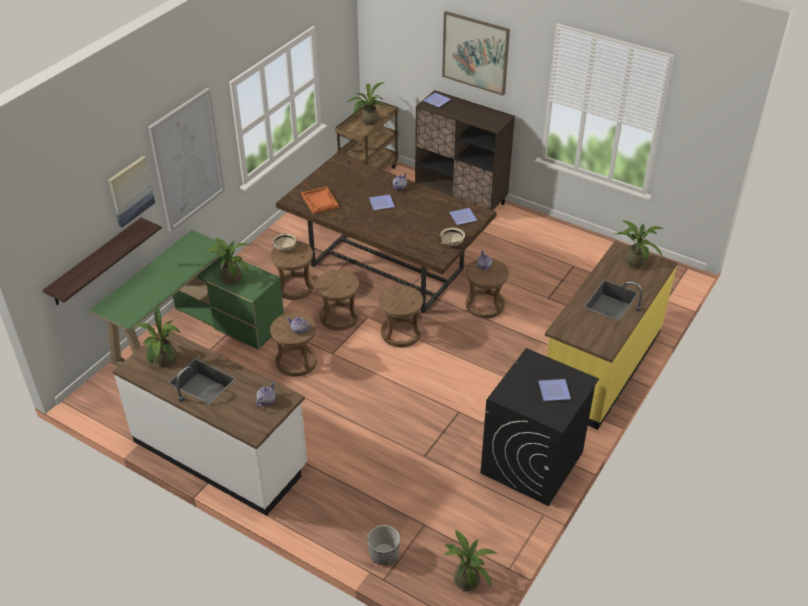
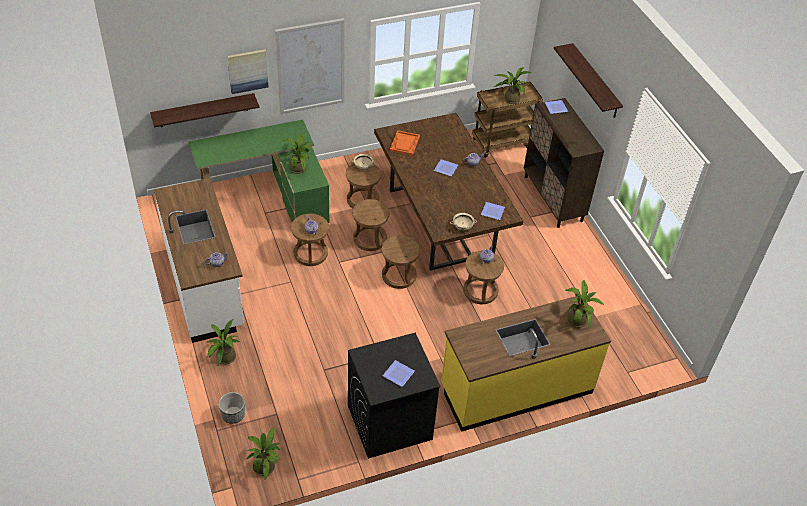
camera: 35 degrees right, 5 degrees up
potted plant [134,304,180,367] -> potted plant moved to [206,319,240,365]
picture [442,11,510,96] -> shelf [554,43,623,118]

